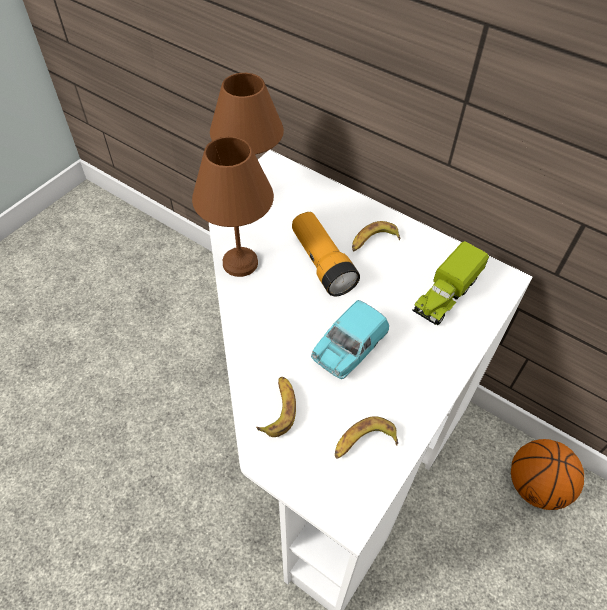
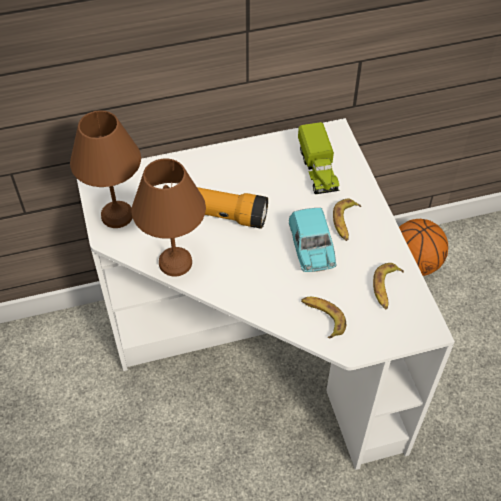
camera: 50 degrees left, 0 degrees up
banana [352,221,400,251] -> banana moved to [333,199,361,241]

